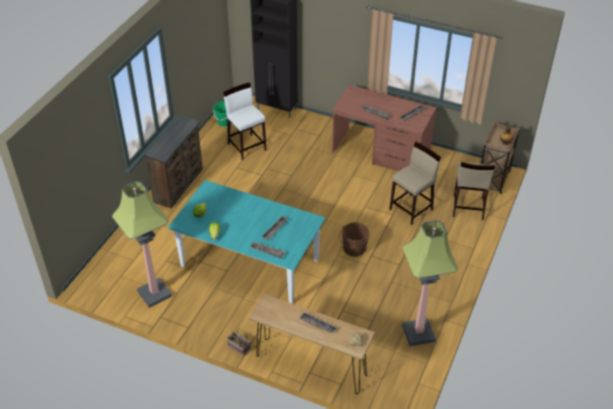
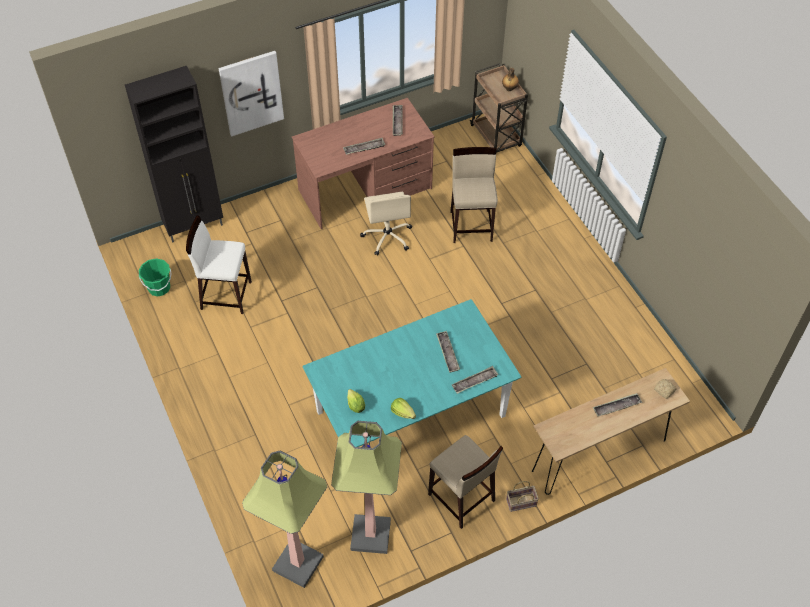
camera: 50 degrees left, 10 degrees up
brown dresser [144,116,203,209] -> none
brown bucket [339,222,369,257] -> none
floor lamp [402,220,458,346] -> floor lamp moved to [242,451,327,588]
beige stool [453,162,495,220] -> beige stool moved to [428,435,503,529]
none -> picture [219,51,284,136]
none -> beige office chair [360,191,412,256]

